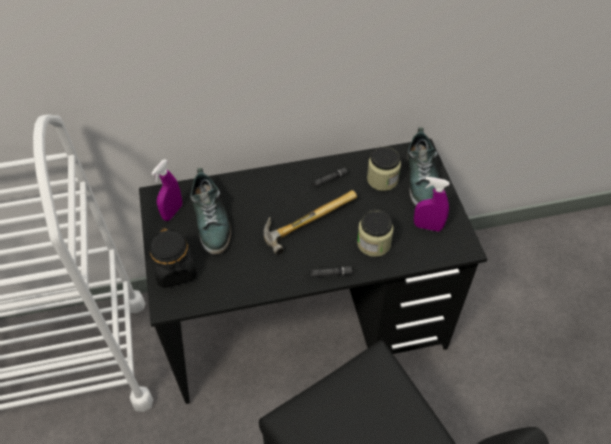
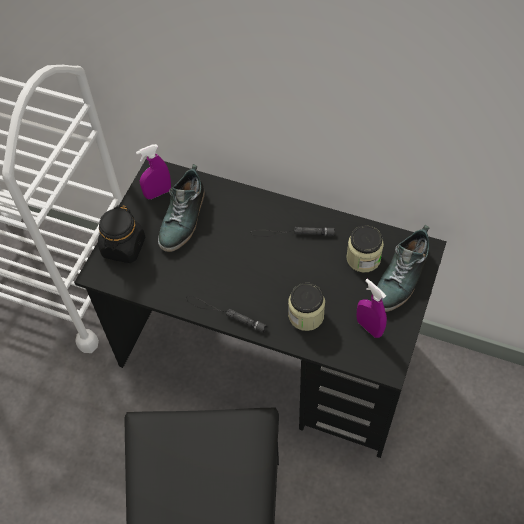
camera: 35 degrees right, 5 degrees up
hammer [263,190,357,255] -> none

